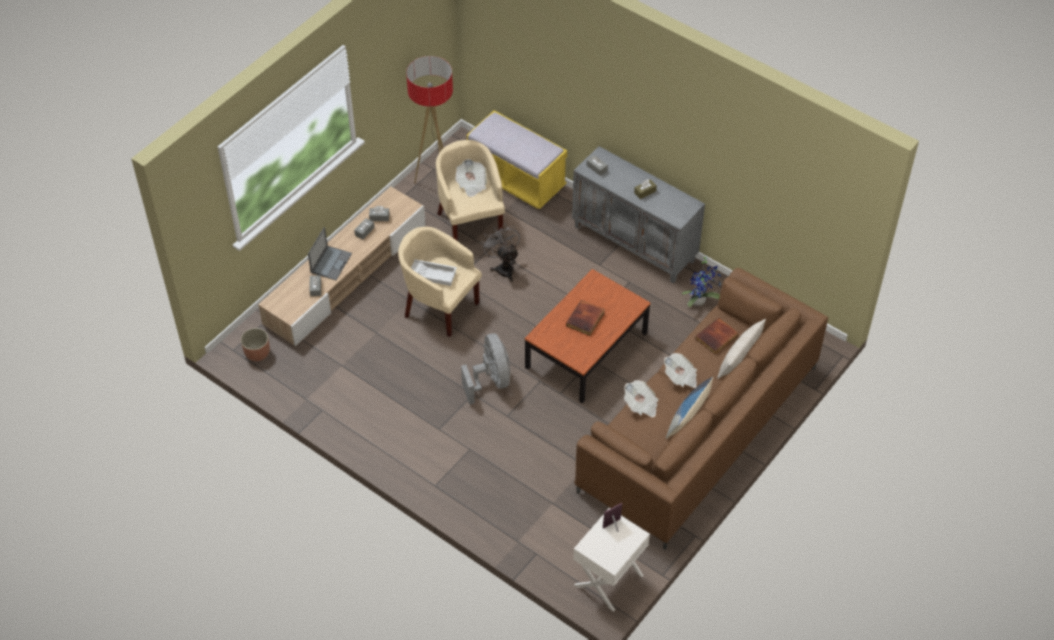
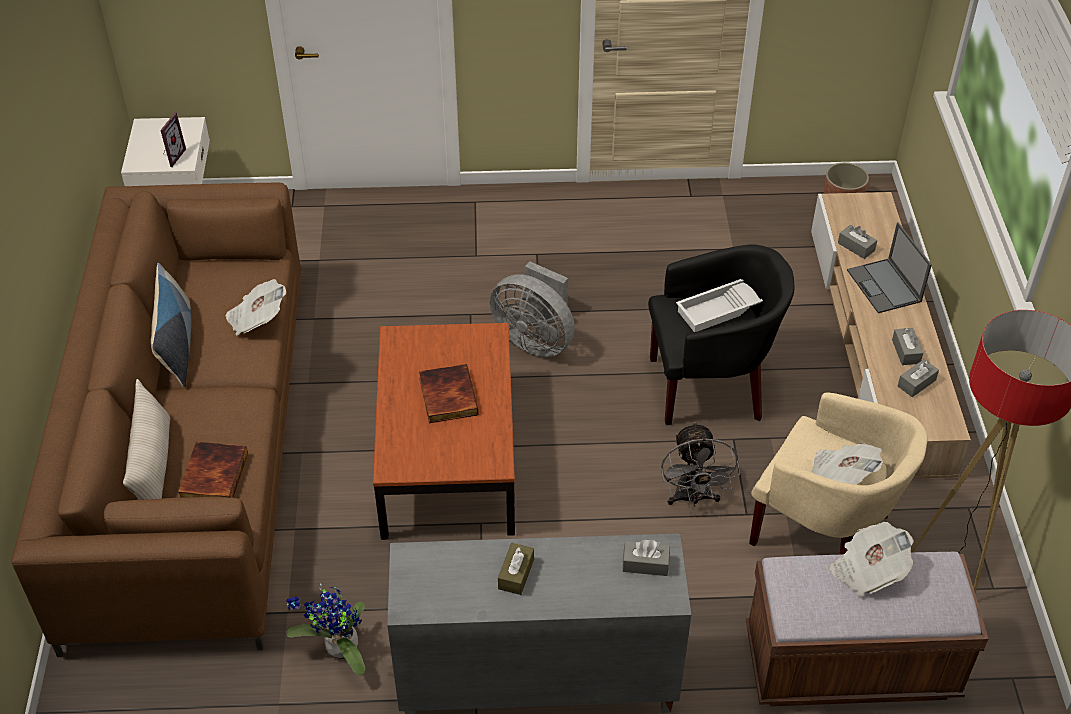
camera: 140 degrees right, 5 degrees down
beige armchair [398,227,482,337] -> black armchair [648,244,794,425]
yellow bench [467,110,567,209] -> brown bench [746,552,988,706]
grey fan [481,223,520,282] -> grey fan turned 60 degrees clockwise [661,421,741,506]
newspaper [664,353,697,388] -> newspaper moved to [830,522,914,596]

